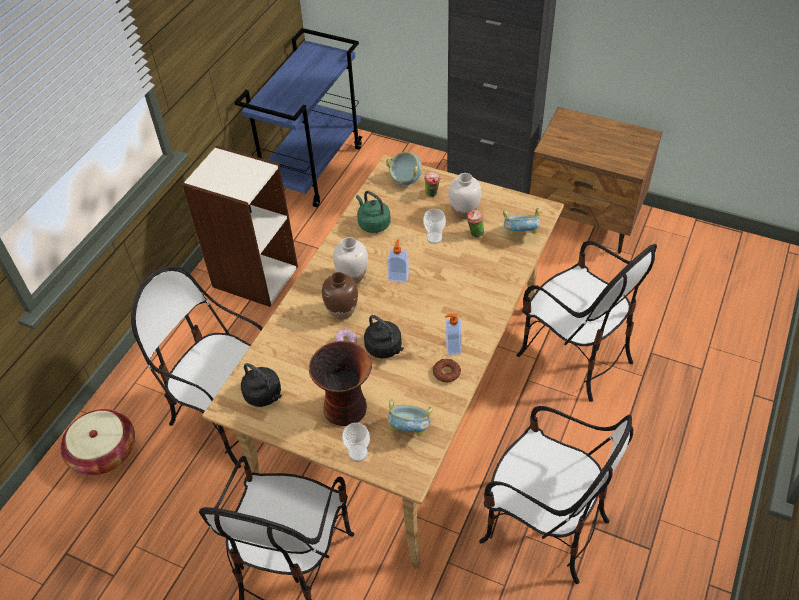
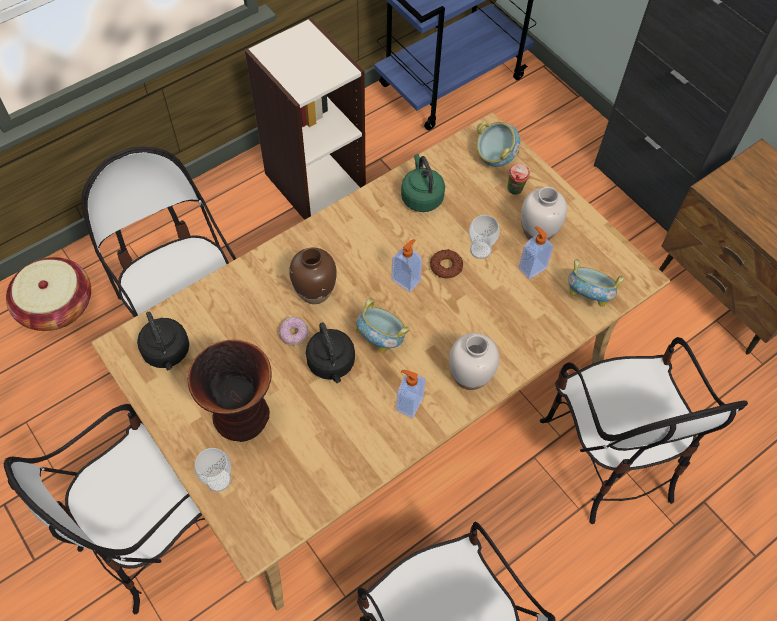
camera: 25 degrees right, 10 degrees up
white vase [333,237,368,284] -> white vase moved to [449,333,499,390]
bowl [387,399,433,437] -> bowl moved to [356,298,410,353]
donut [433,359,461,383] -> donut moved to [430,249,463,279]
cup [466,210,484,237] -> soap dispenser [518,226,553,279]

